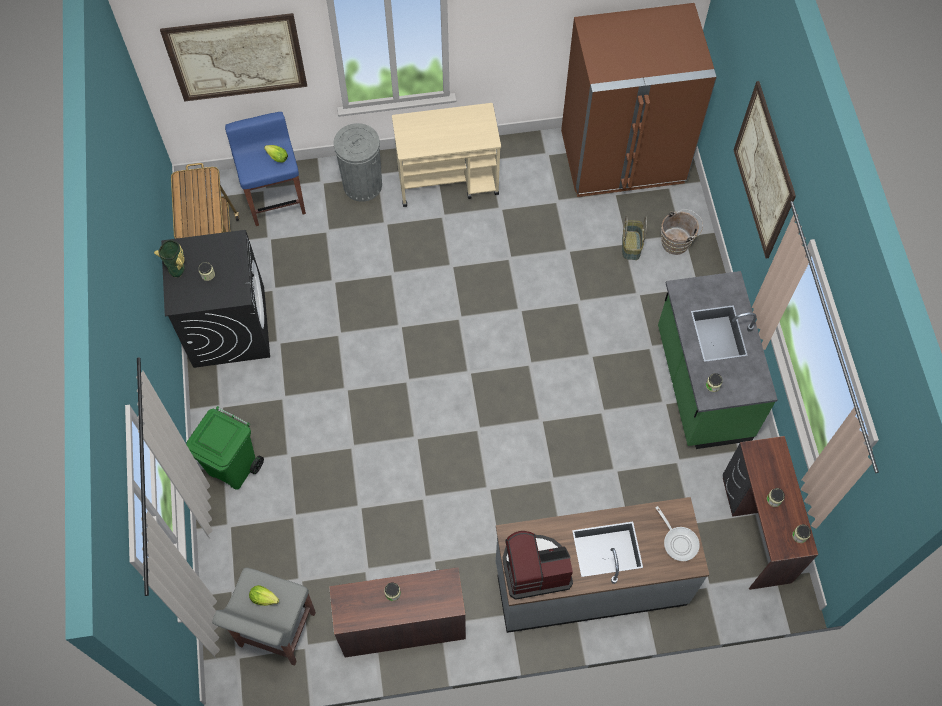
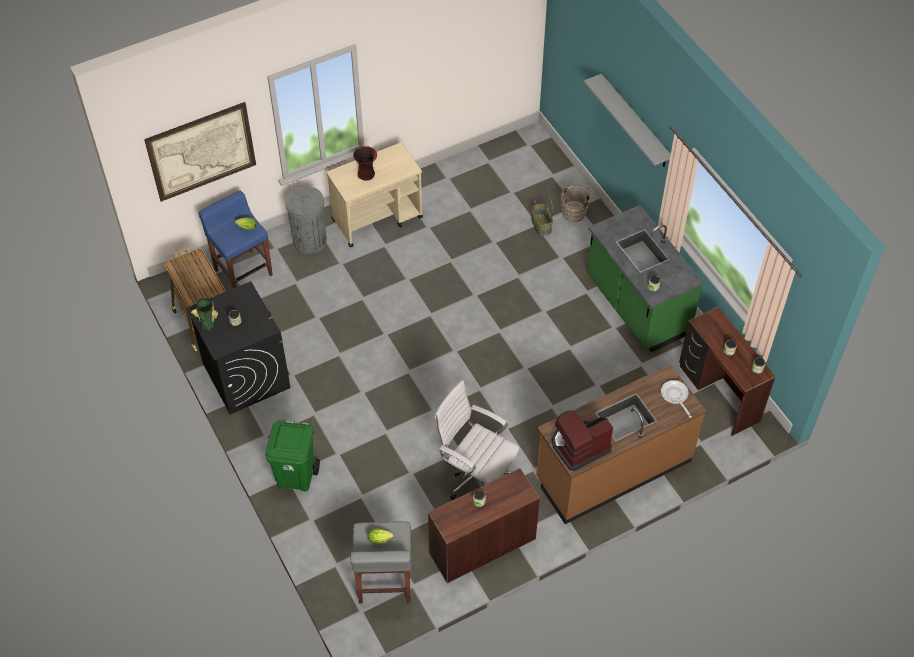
camera: 20 degrees left, 10 degrees down
grey counter [496,497,709,633] -> brown counter [536,364,706,524]
brown fridge [561,3,717,197] -> none
frying pan [656,506,700,561] -> frying pan turned 150 degrees counterclockwise [661,380,692,418]
picture [734,81,796,258] -> grey shelf [584,74,671,167]
none -> vase [353,146,377,181]
none -> white office chair [434,380,520,500]

